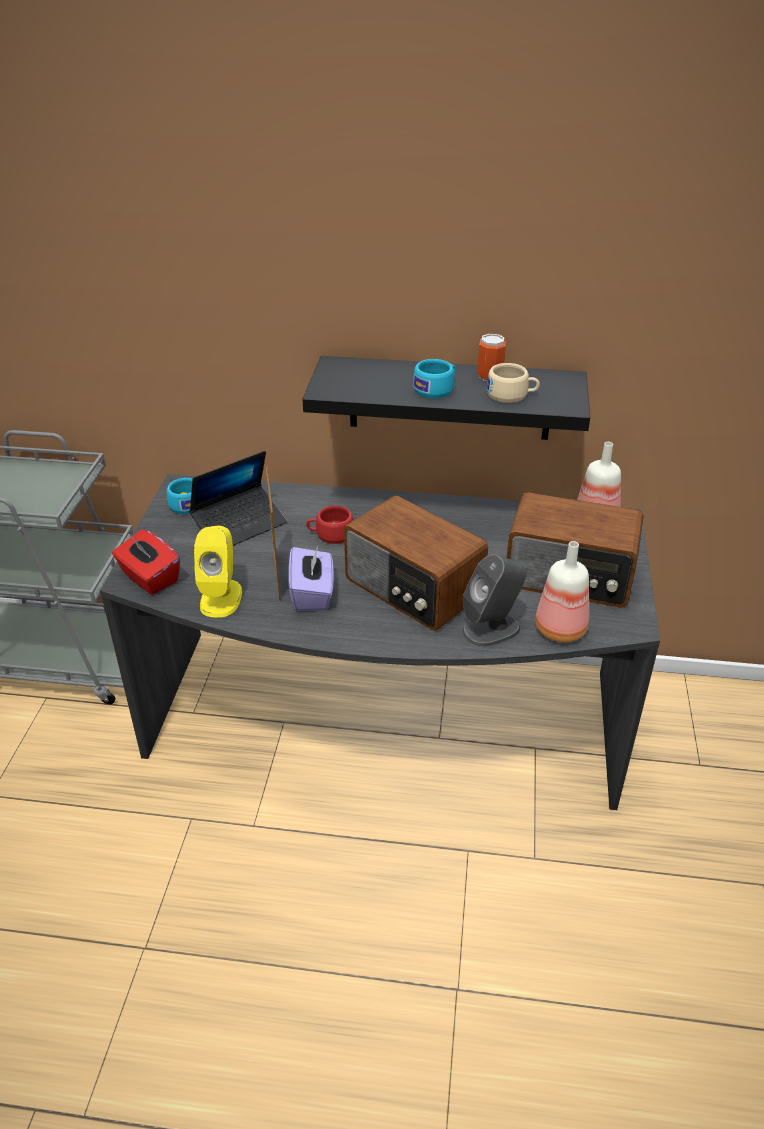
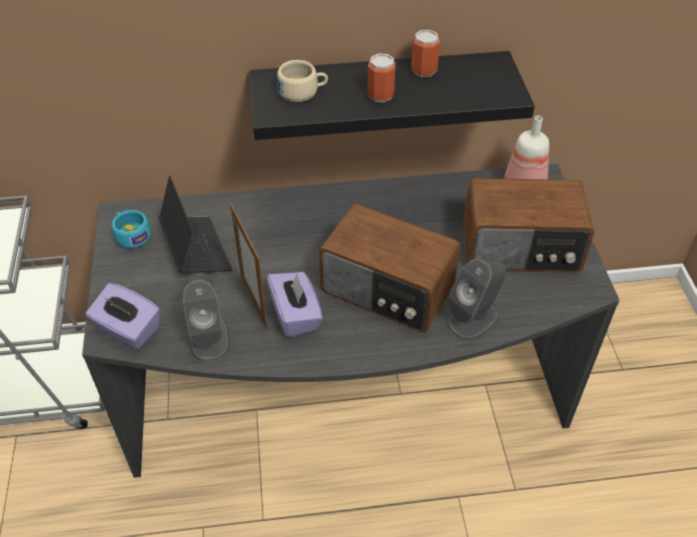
camera: 15 degrees left, 10 degrees up
red tissue box [112,530,180,595] -> purple tissue box [86,283,160,349]
laptop [189,451,287,546] -> laptop turned 60 degrees counterclockwise [158,176,232,273]
yellow speaker [194,526,242,618] -> grey speaker [183,273,229,362]
red cup [306,505,353,544] -> none
turquoise cup [413,359,456,398] -> can [367,53,396,102]
beige cup [486,363,540,403] -> beige cup moved to [277,60,328,102]
bottle [535,541,589,643] -> none

